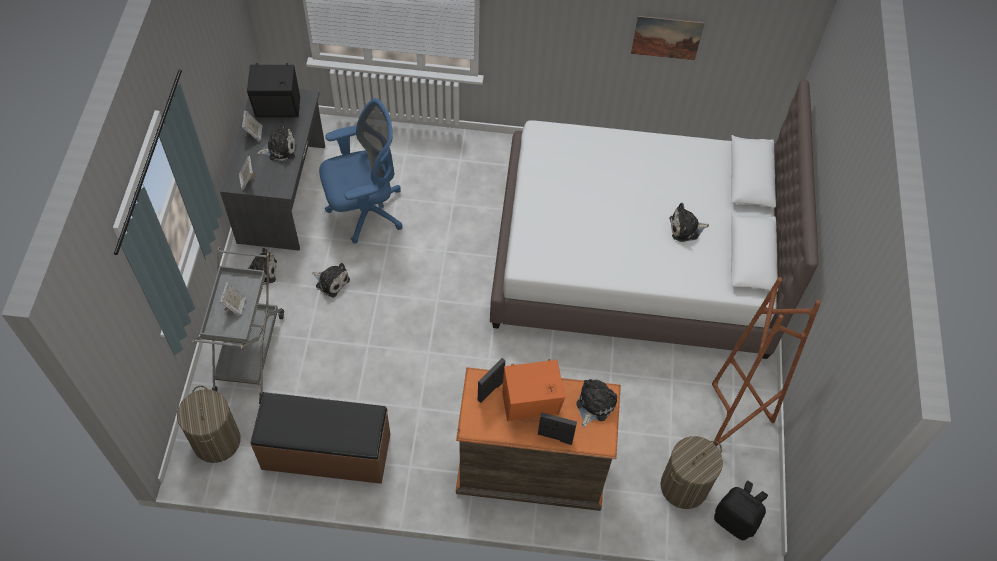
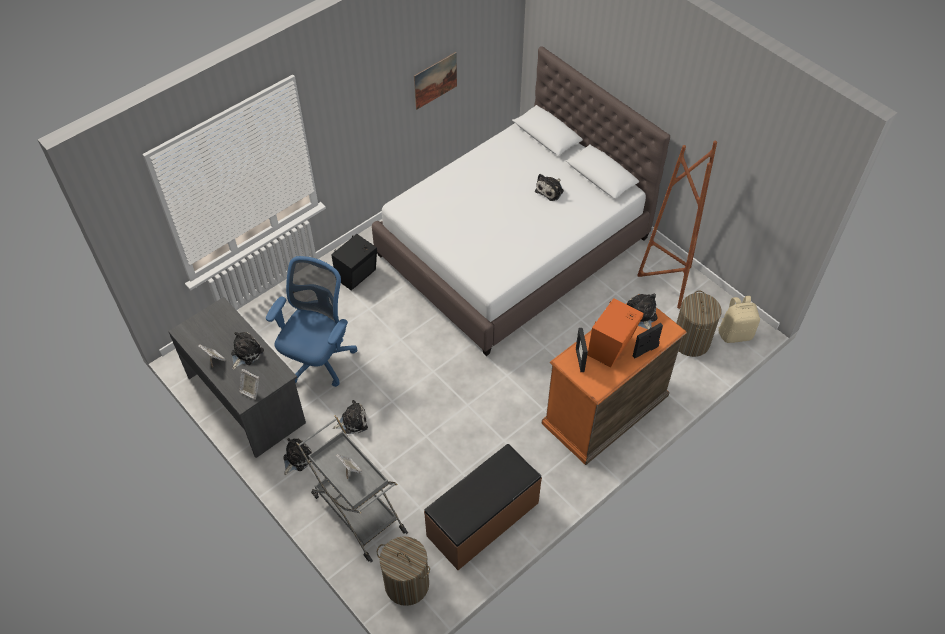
camera: 45 degrees left, 5 degrees down
black speaker [247,63,300,117] -> black speaker moved to [331,234,377,290]
black backpack [714,480,768,540] -> beige backpack [718,296,760,343]

